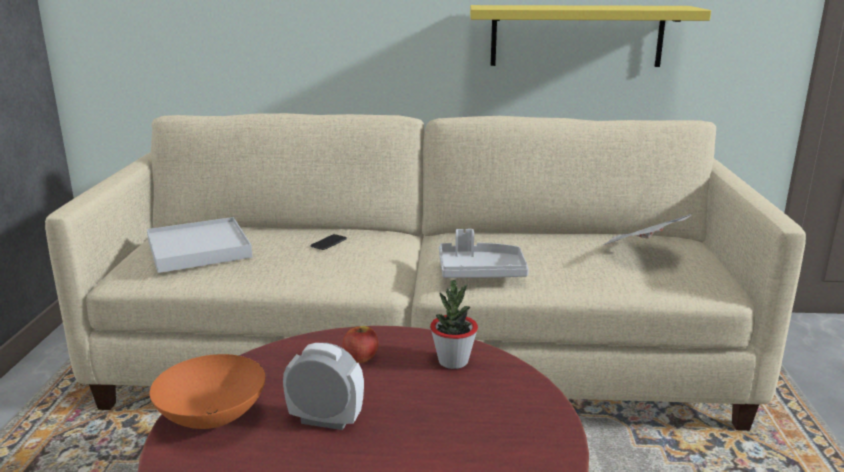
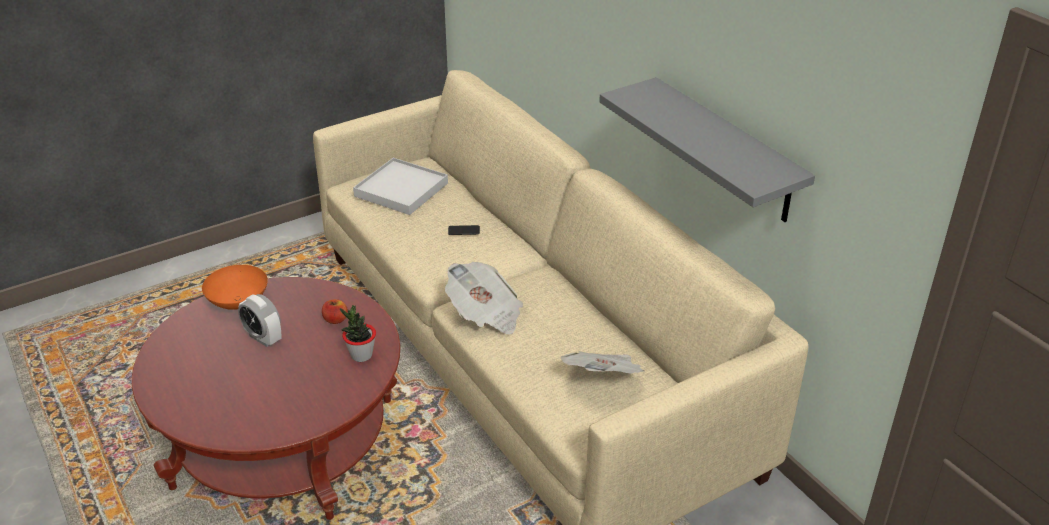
camera: 55 degrees right, 15 degrees up
alarm clock [283,343,364,430] -> alarm clock turned 150 degrees clockwise [238,294,281,347]
grey tray [439,229,529,278] -> newspaper [445,262,523,335]
yellow shelf [470,5,711,67] -> grey shelf [599,77,815,222]

